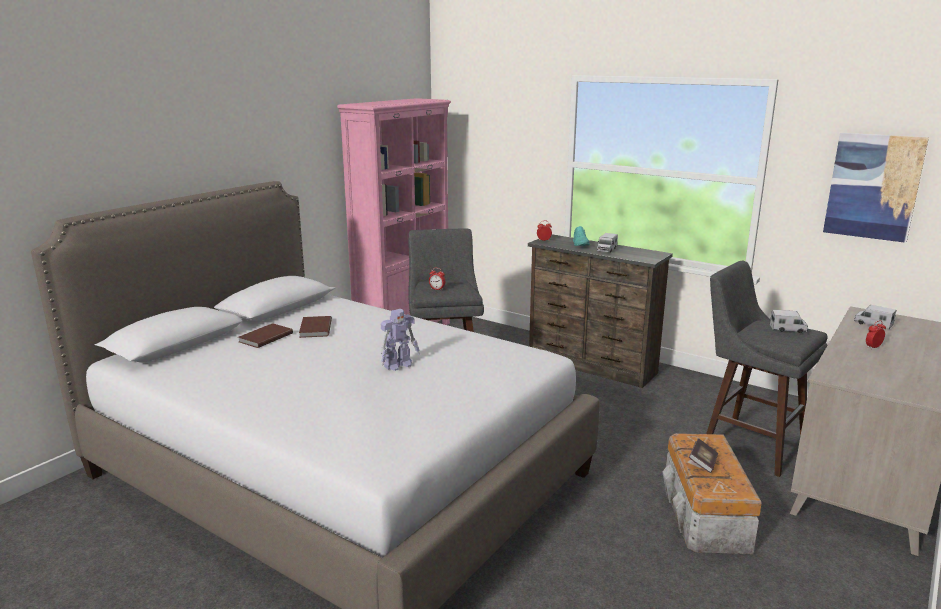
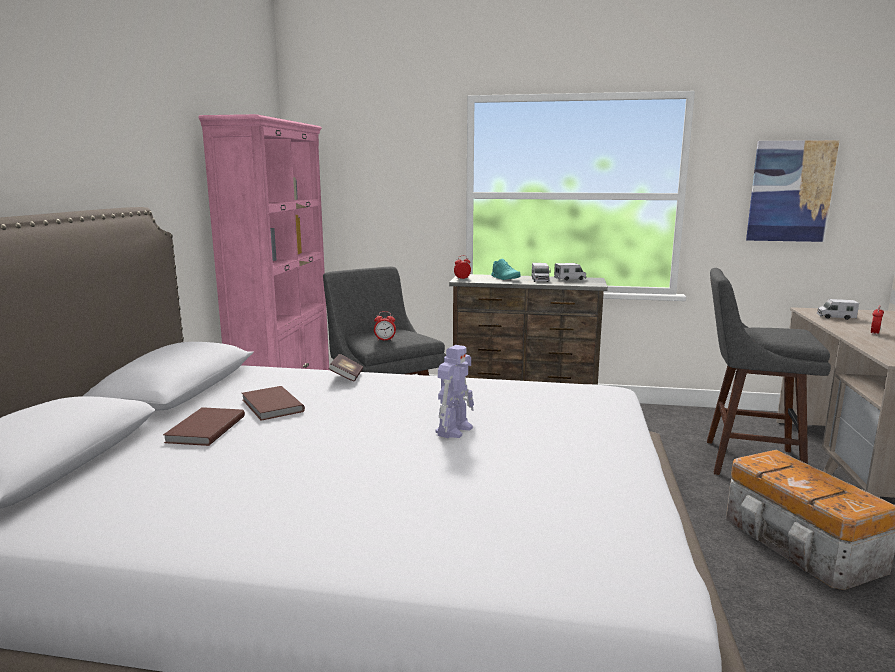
camera: 25 degrees left, 5 degrees down
book [689,438,718,473] -> book moved to [329,354,363,382]
toy truck [770,309,808,333] -> toy truck moved to [554,263,586,281]

